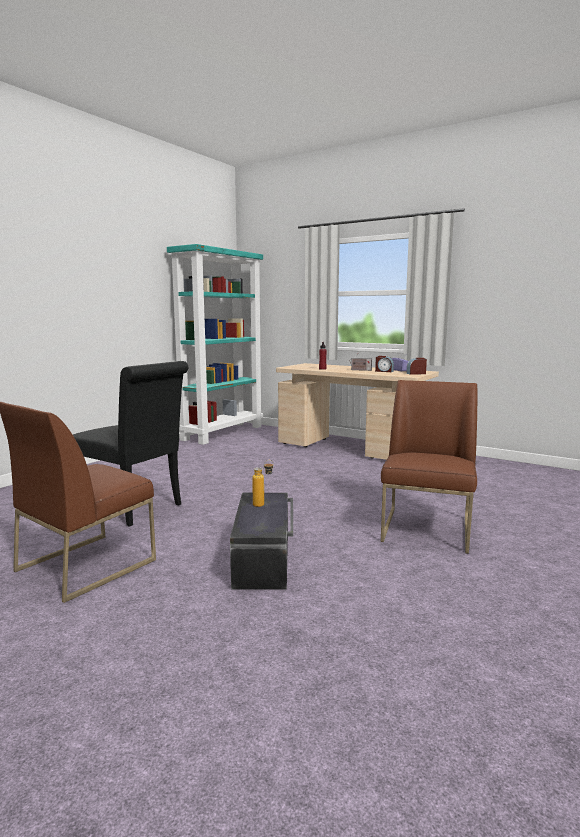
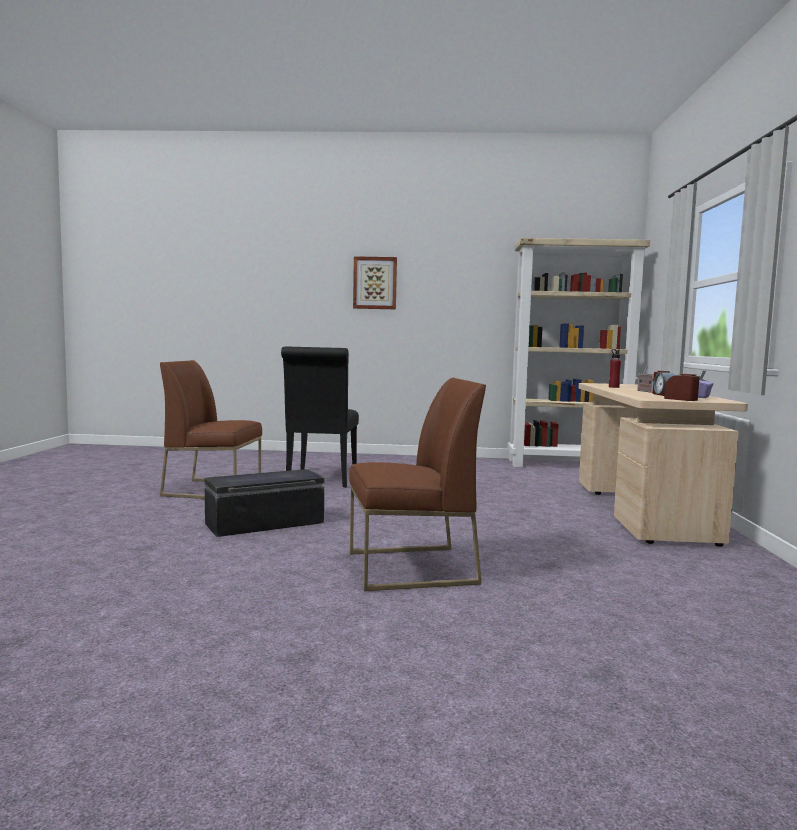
camera: 60 degrees right, 5 degrees down
turquoise bookcase [167,244,263,445] -> beige bookcase [507,238,650,467]
bottle [252,460,274,507] -> none
none -> picture [353,256,397,309]

